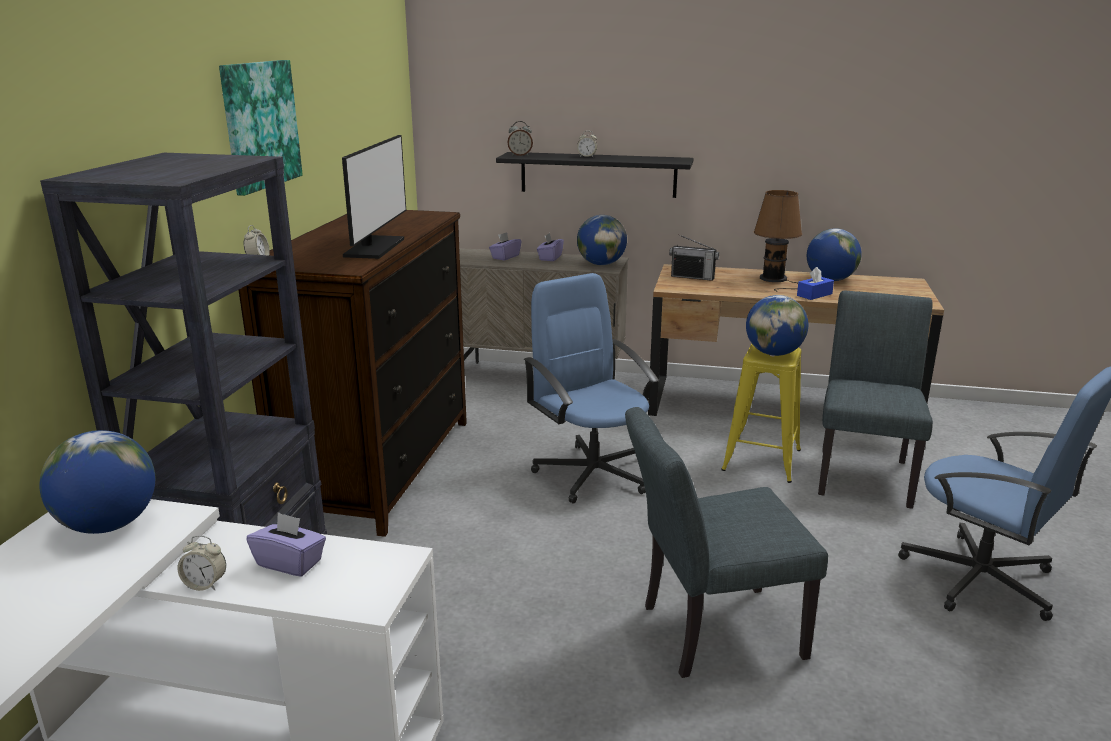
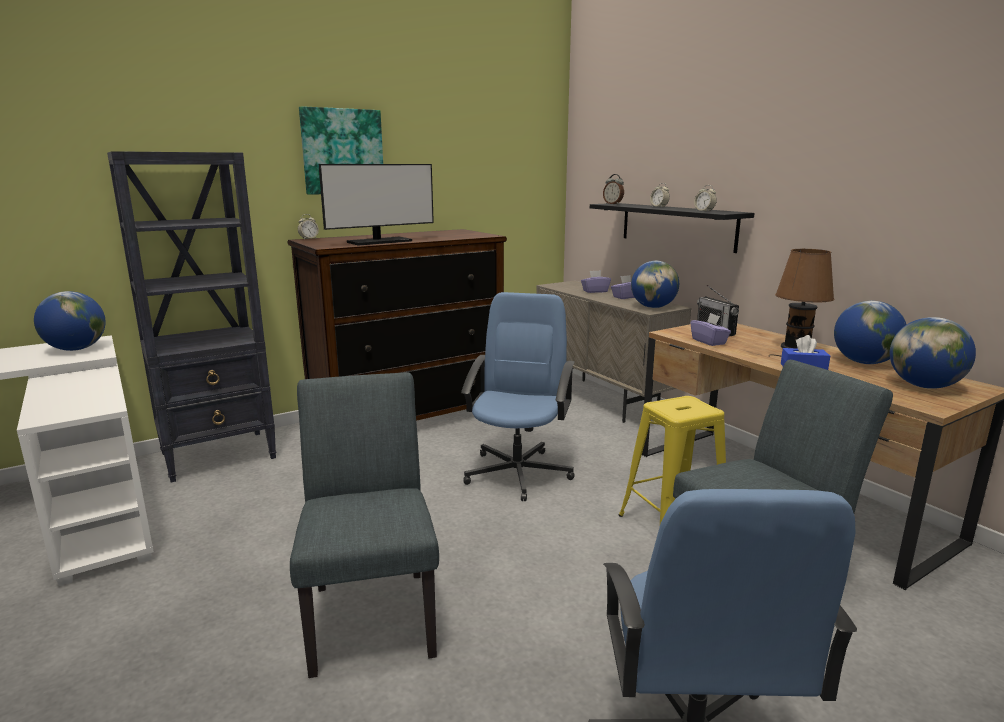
camera: 45 degrees right, 5 degrees down
alarm clock [177,535,226,591] -> alarm clock moved to [694,185,717,212]
purple tissue box [246,512,326,576] -> purple tissue box moved to [690,313,731,346]
grey chair [625,407,828,678] -> grey chair turned 45 degrees clockwise [290,373,439,678]
globe [746,295,808,356] -> globe moved to [890,317,976,389]

